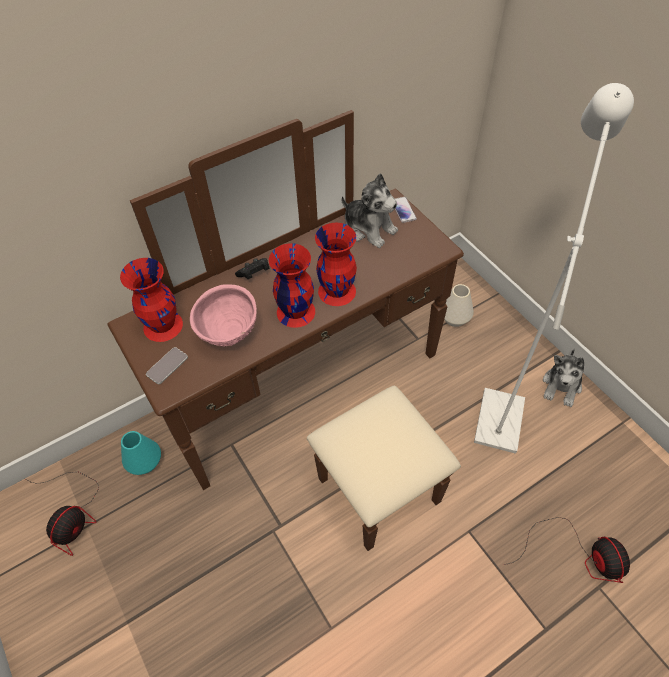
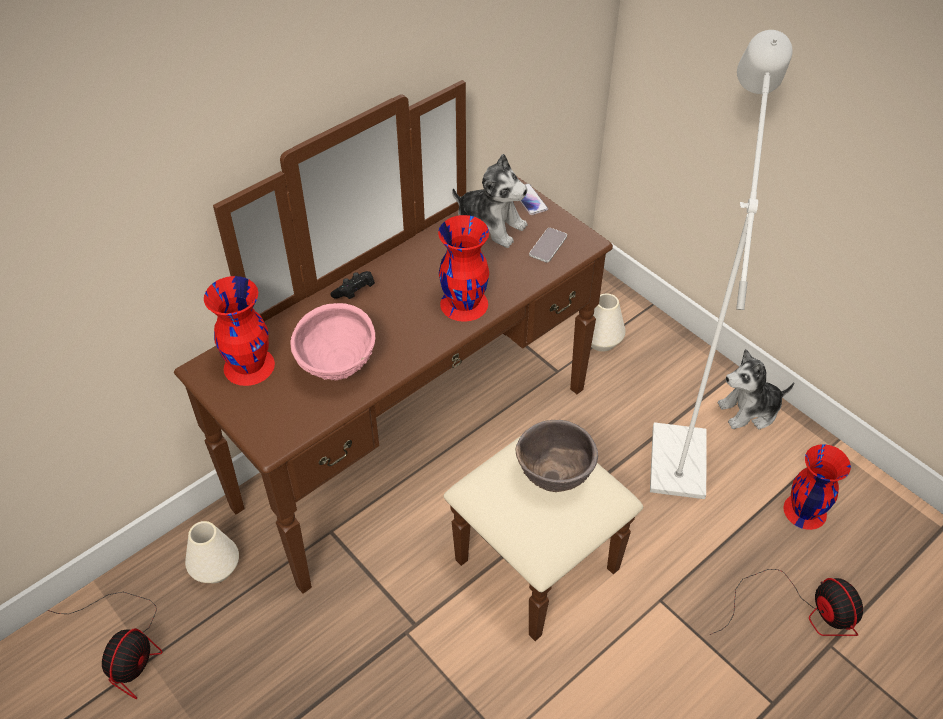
camera: 10 degrees left, 5 degrees down
turquoise vase [121,431,161,475] -> white vase [185,521,239,583]
phone [146,347,188,384] -> phone moved to [529,228,567,262]
red vase [269,243,315,328] -> red vase moved to [784,444,851,530]
plush toy [543,348,584,407] -> plush toy turned 60 degrees clockwise [717,349,794,429]
none -> brown bowl [515,420,598,492]

